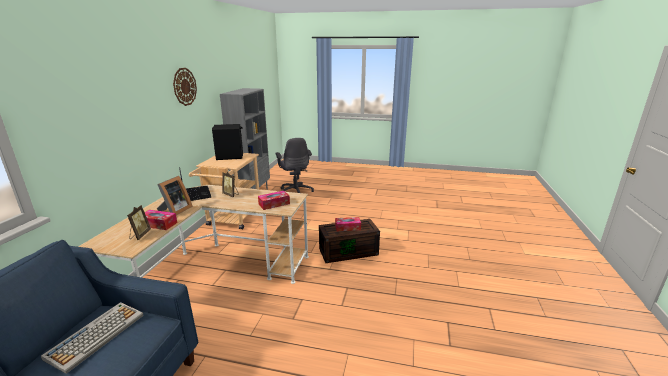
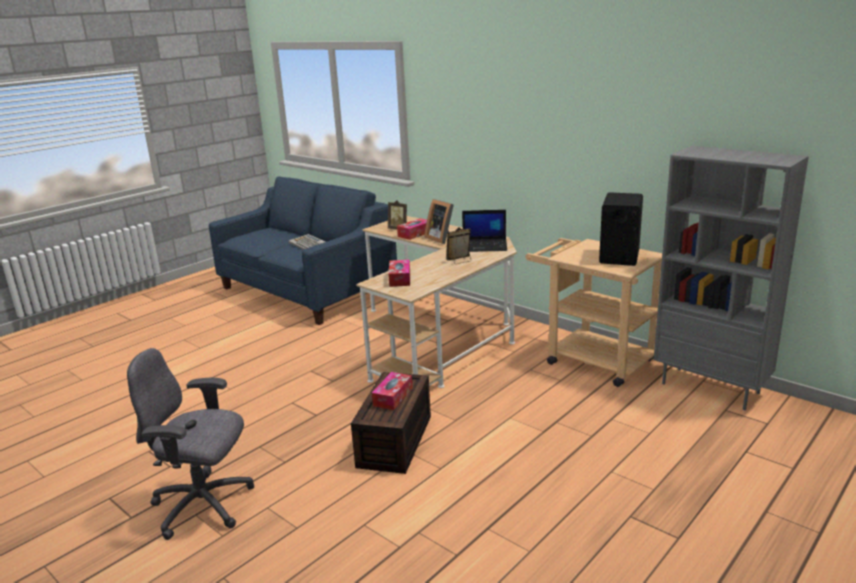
camera: 120 degrees right, 0 degrees up
wall clock [173,68,197,106] -> none
grey office chair [275,138,314,193] -> grey office chair moved to [127,348,254,540]

